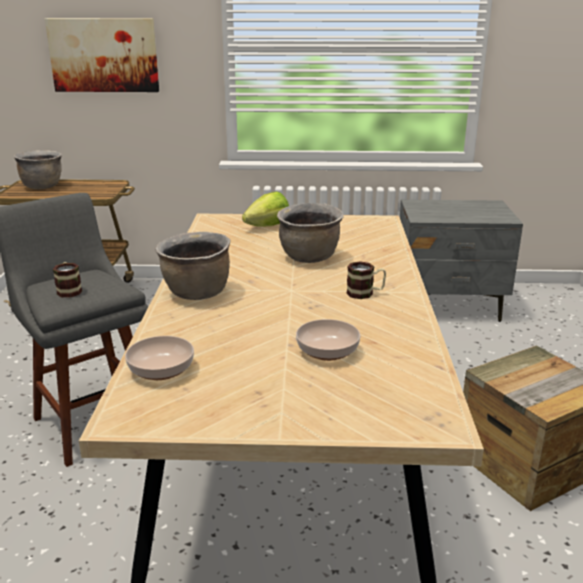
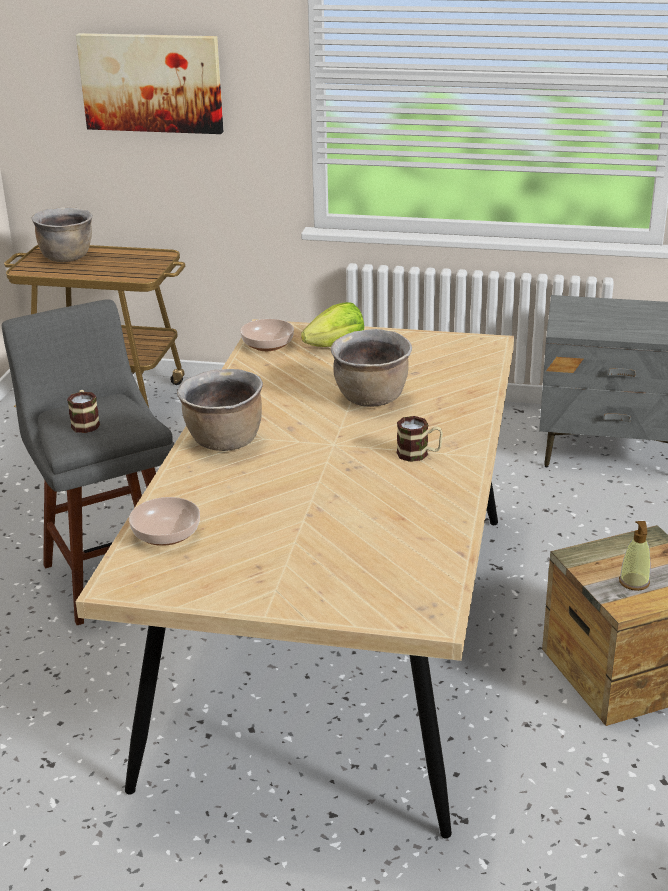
camera: 10 degrees right, 5 degrees up
bowl [296,319,360,361] -> bowl moved to [240,319,294,351]
none -> soap dispenser [619,521,650,591]

